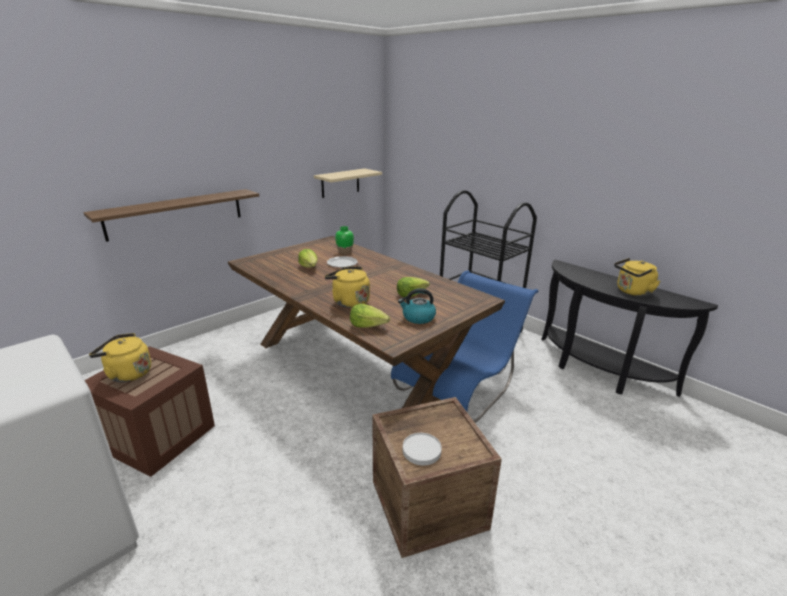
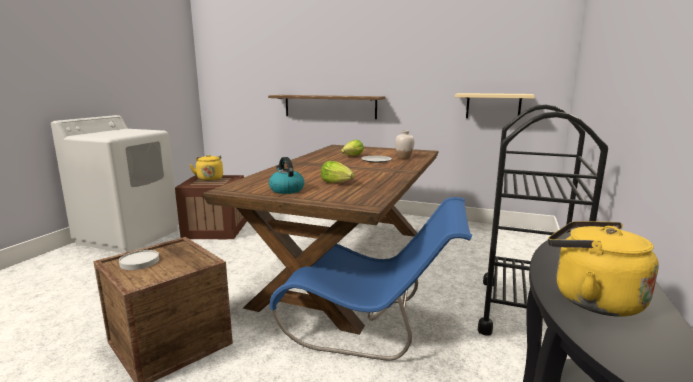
camera: 65 degrees right, 10 degrees down
yellow kettle [325,266,370,308] -> none
green vase [335,226,354,254] -> white vase [395,130,414,159]
lettuce [350,304,390,328] -> none

